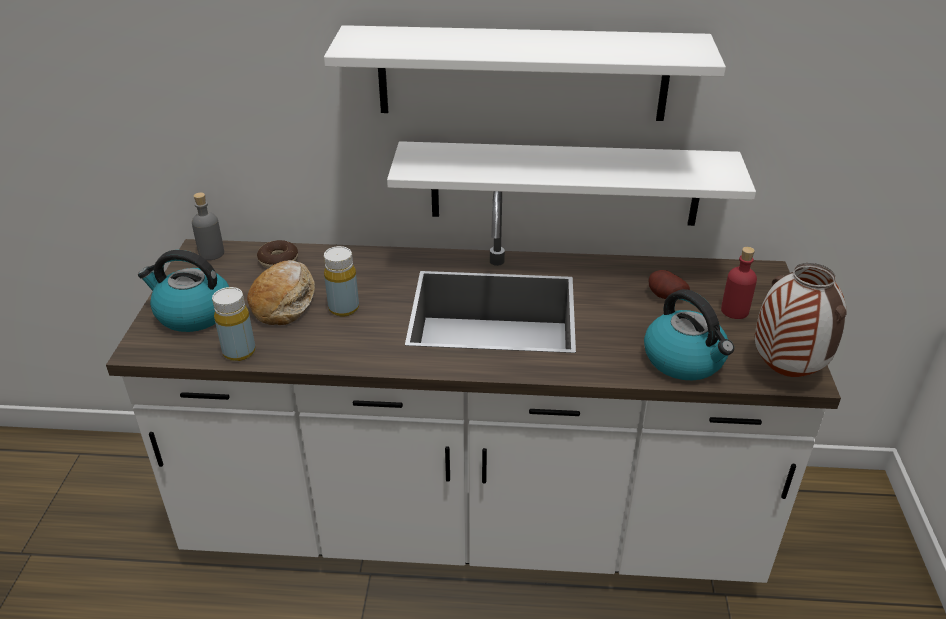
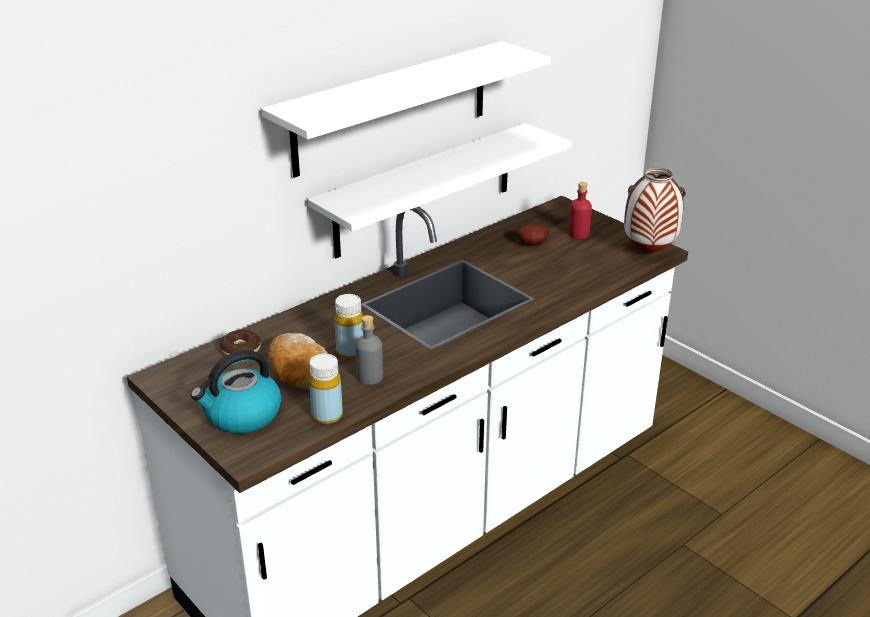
camera: 45 degrees left, 5 degrees down
grey bottle [192,193,224,260] -> grey bottle moved to [355,315,383,385]
kettle [644,289,734,380] -> none

